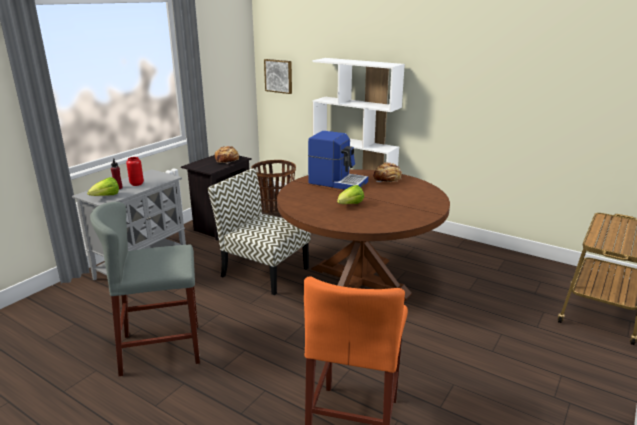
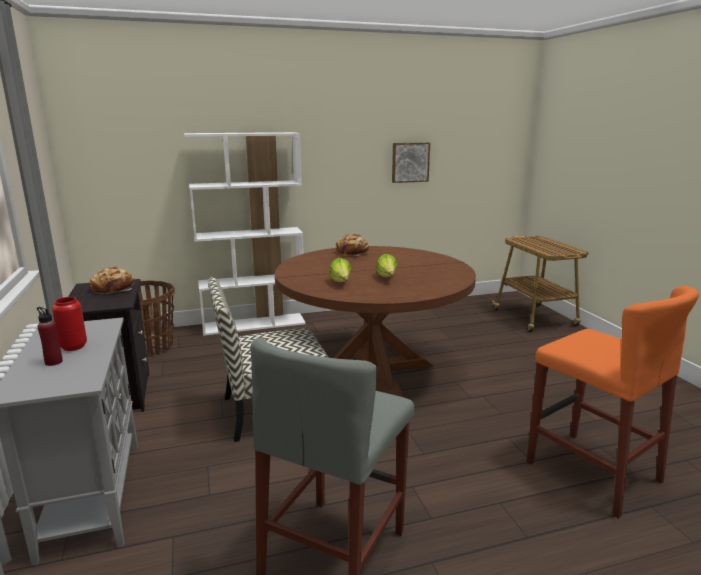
camera: 50 degrees left, 5 degrees down
lettuce [87,177,119,196] -> lettuce moved to [329,258,351,282]
picture [264,59,292,94] -> picture moved to [392,142,430,183]
coffee machine [308,131,368,190] -> none

